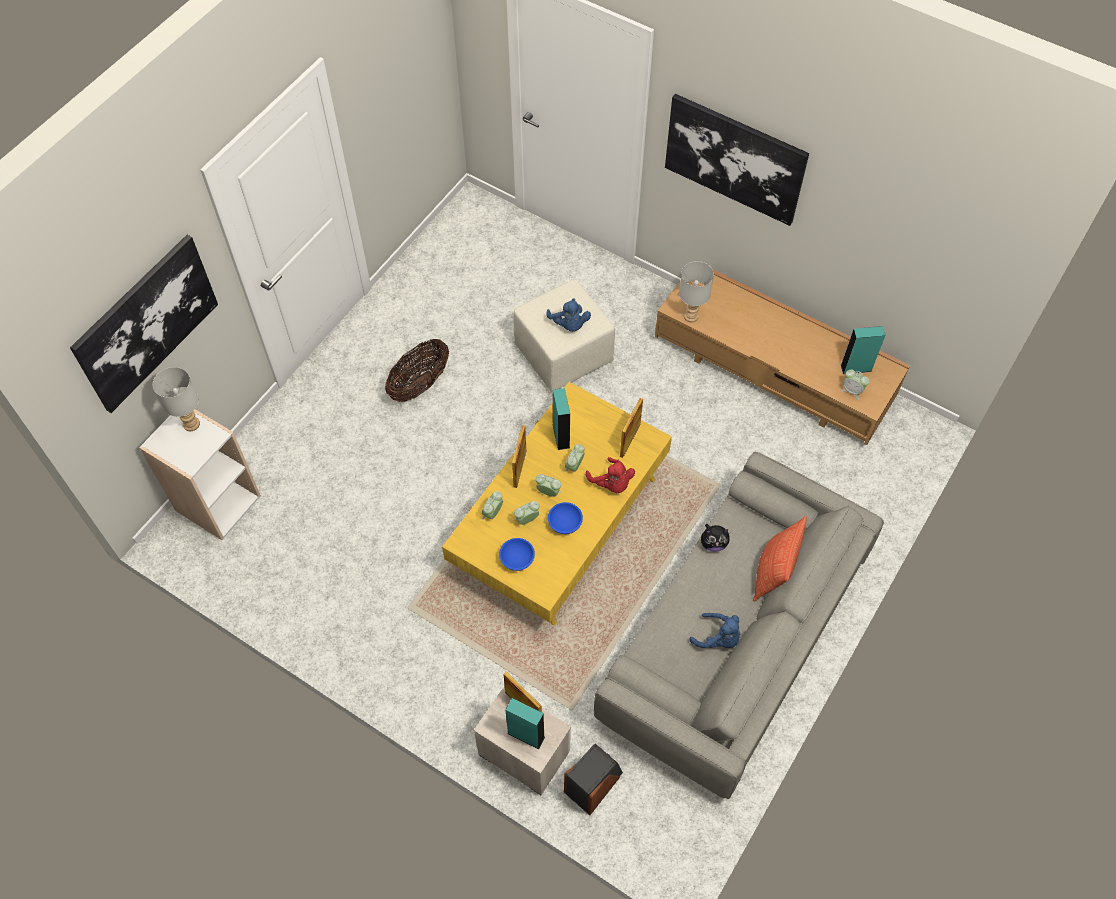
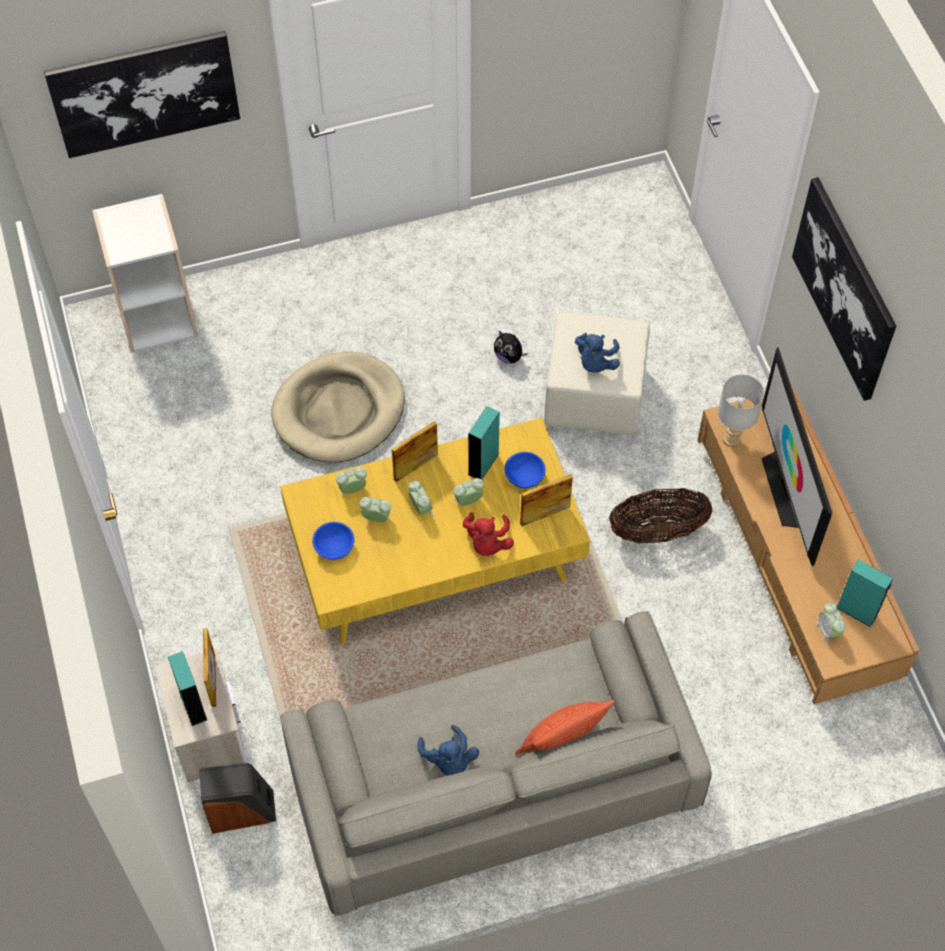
camera: 40 degrees right, 0 degrees up
grey table lamp [153,367,200,431] -> none
basket [385,339,449,402] -> basket moved to [609,488,713,543]
blue bowl [548,502,583,534] -> blue bowl moved to [504,452,546,488]
plush toy [701,524,730,552] -> plush toy moved to [494,331,528,364]
none -> beige dog bed [271,352,405,462]
none -> television [762,347,832,566]

